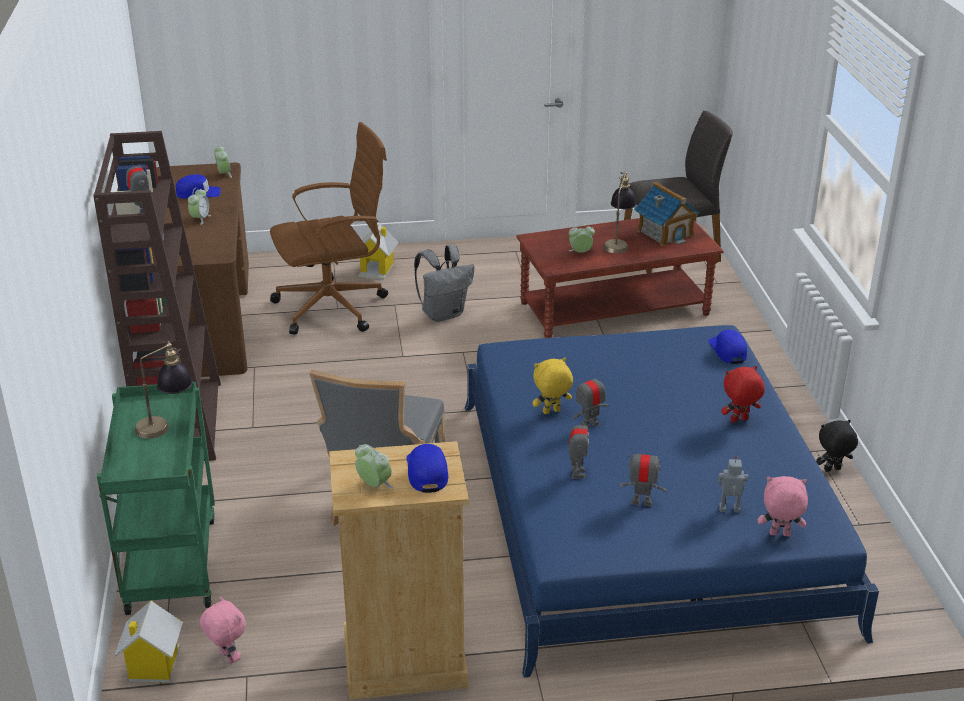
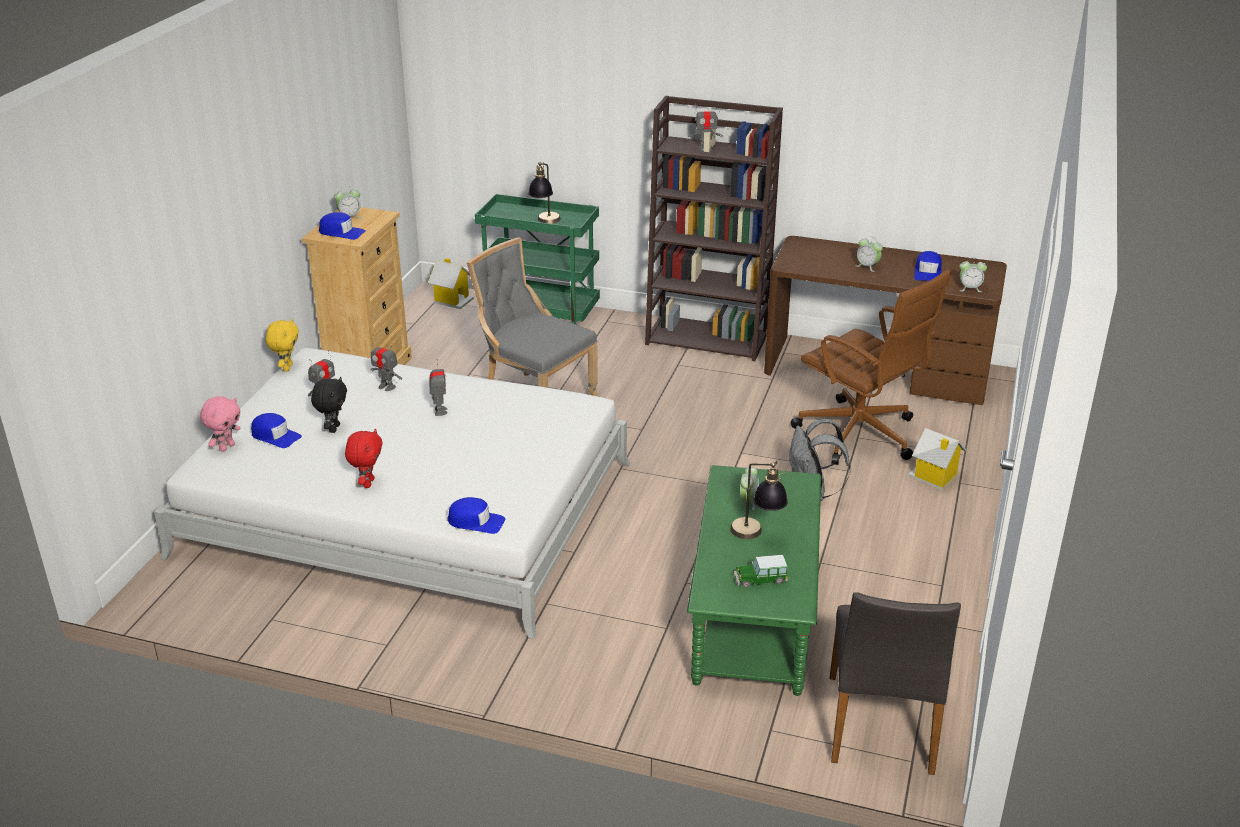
camera: 115 degrees right, 0 degrees up
pink plush toy [200,596,246,663] -> none
brown office chair [270,122,388,334] -> brown office chair turned 45 degrees counterclockwise [791,270,951,465]
blue bed [465,325,879,678] -> white bed [154,348,630,639]
brown coffee table [516,218,724,338] -> green coffee table [687,465,821,696]
yellow plush toy [532,358,573,414] -> yellow plush toy moved to [266,319,299,371]
toy house [634,182,701,246] -> toy car [734,555,788,588]
toy robot [718,456,748,513] -> blue cap [251,413,302,448]
black plush toy [816,420,858,472] -> black plush toy moved to [311,377,347,433]

